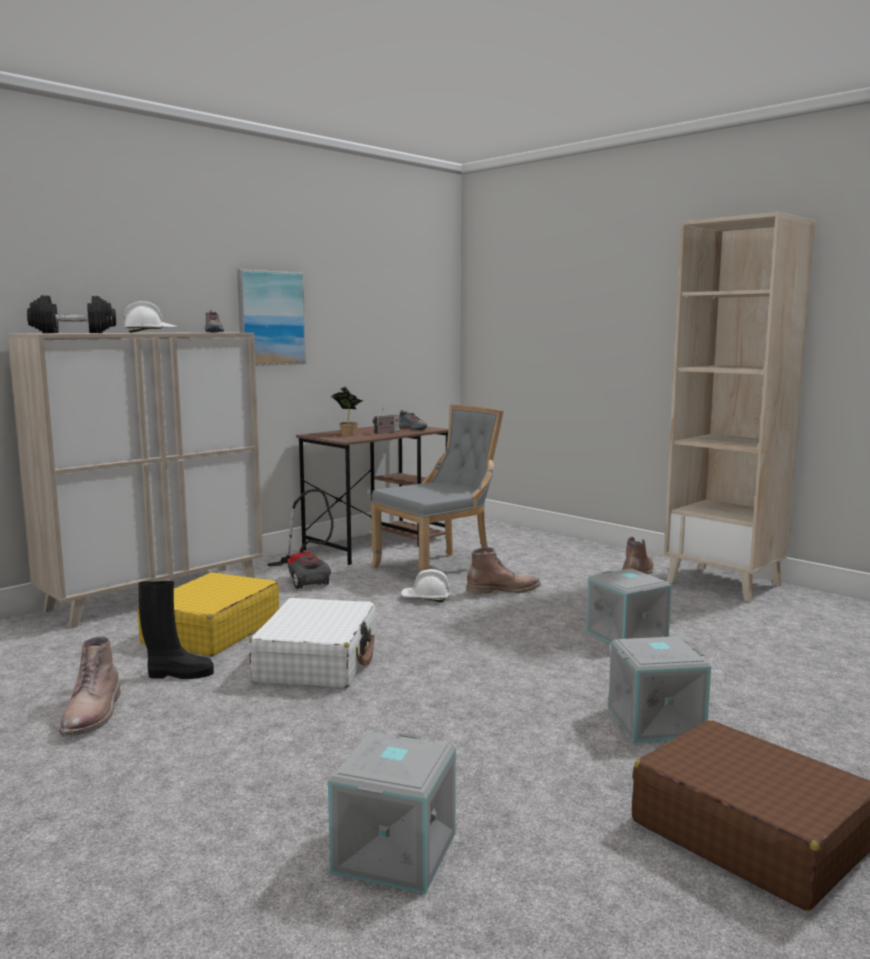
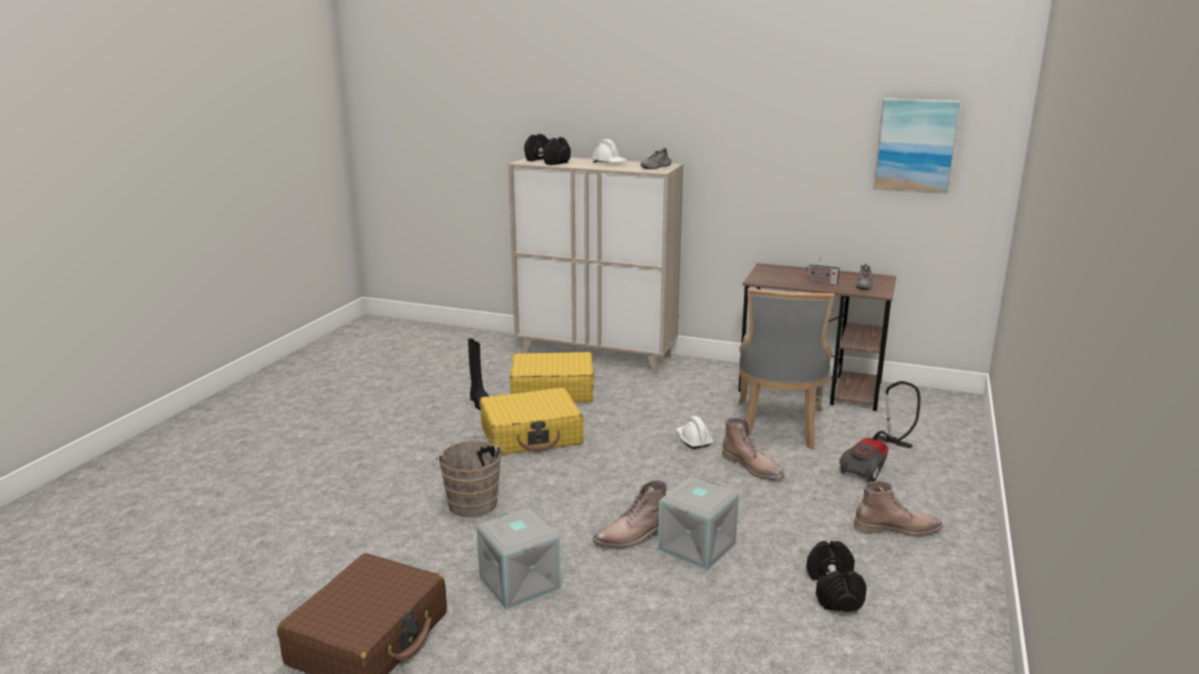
camera: 65 degrees right, 10 degrees up
brown boot [59,636,121,736] -> brown boot moved to [593,480,667,549]
picture [237,269,306,366] -> picture moved to [873,98,962,194]
white suitcase [249,598,376,688] -> yellow suitcase [479,388,584,455]
vacuum cleaner [267,489,334,589] -> vacuum cleaner moved to [839,381,921,482]
grey storage box [328,732,456,894] -> none
potted plant [331,387,363,436] -> none
grey chair [371,405,503,572] -> grey chair turned 75 degrees clockwise [738,288,834,449]
beige bookcase [664,212,815,602] -> none
none -> brown bucket [436,436,504,517]
none -> black dumbbell [806,541,867,612]

